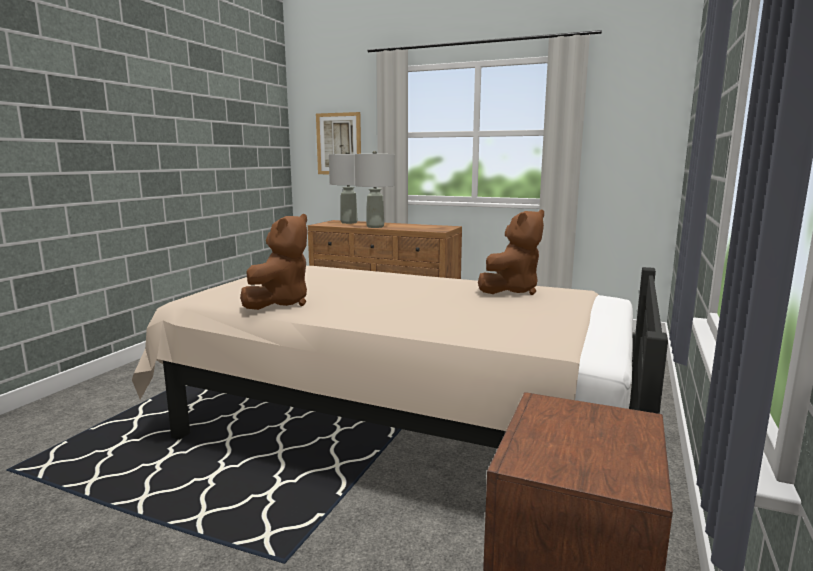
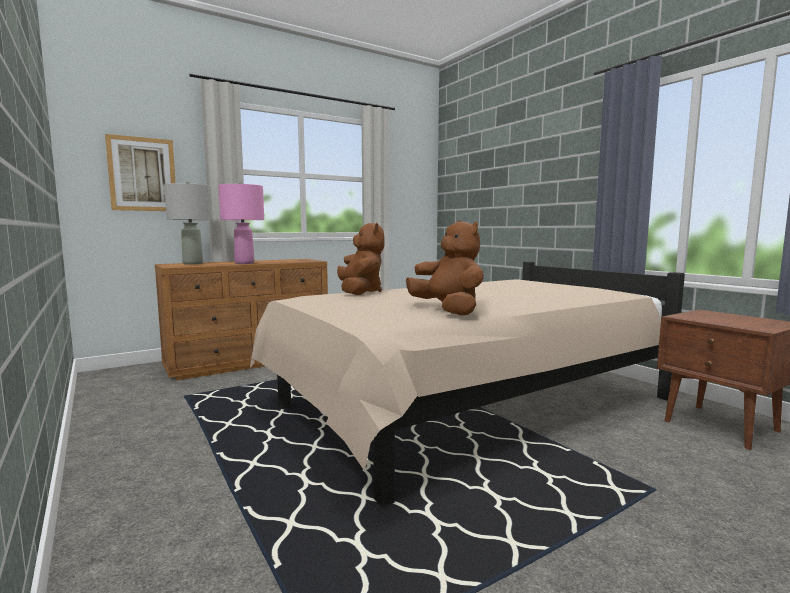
camera: 55 degrees left, 5 degrees down
grey table lamp [355,151,395,228] -> pink table lamp [218,182,264,264]
brown plush toy [478,209,544,295] -> brown plush toy moved to [337,222,384,295]

